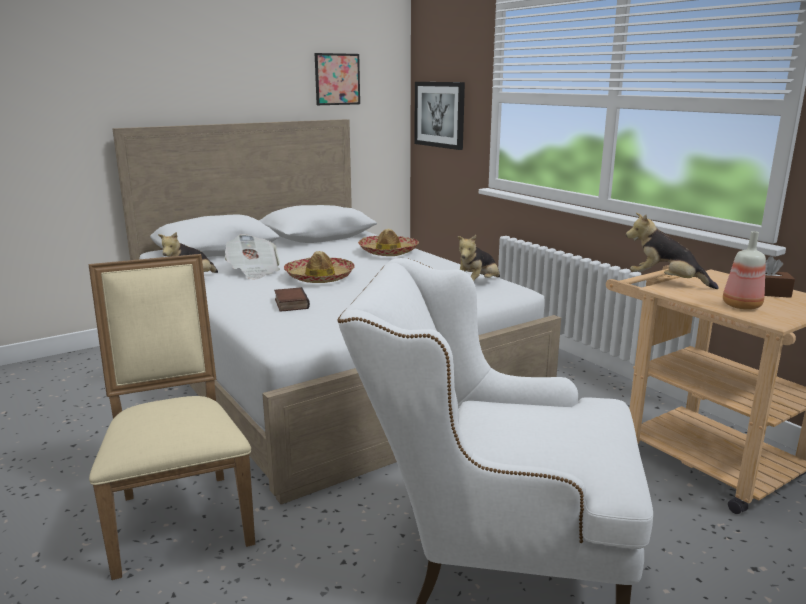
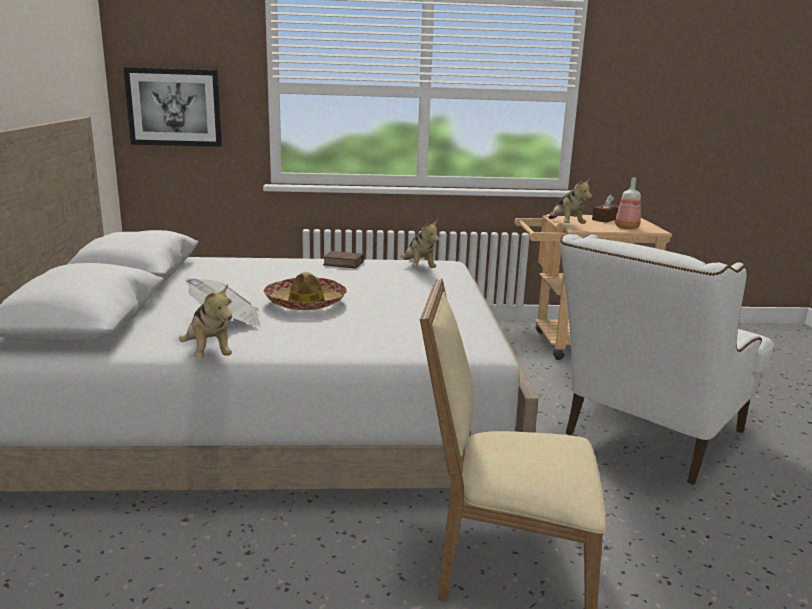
camera: 60 degrees left, 0 degrees up
book [274,287,310,312] -> book moved to [323,251,364,268]
picture [315,53,360,105] -> none
hat [358,229,419,256] -> none
plush toy [626,213,719,289] -> plush toy turned 75 degrees counterclockwise [548,179,592,224]

